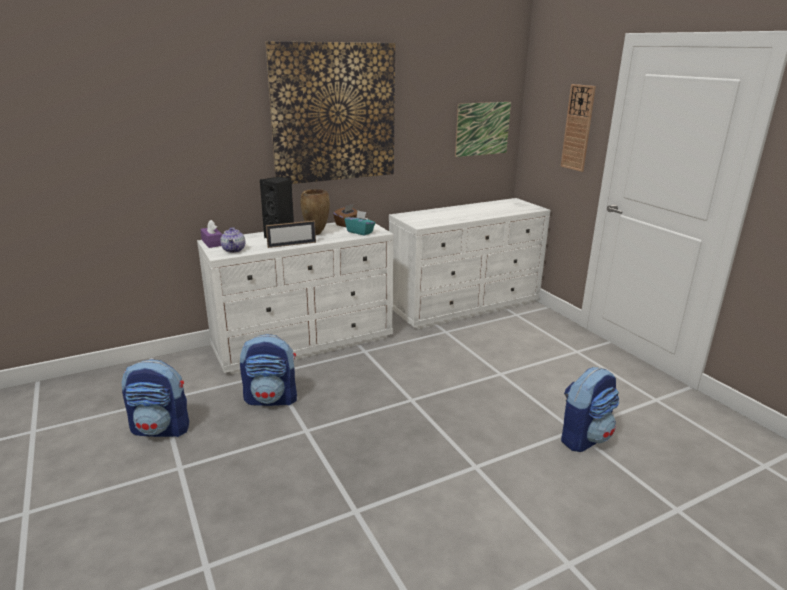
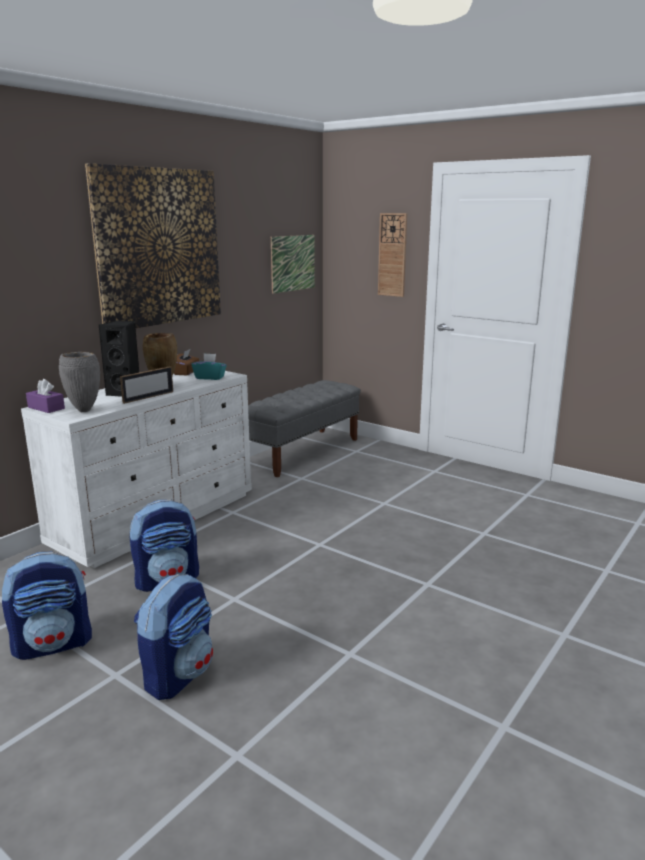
camera: 25 degrees left, 5 degrees down
teapot [220,227,245,253] -> grey vase [59,352,100,412]
white dresser [389,198,551,329] -> grey bench [248,380,361,478]
backpack [561,367,619,452] -> backpack moved to [134,574,213,700]

